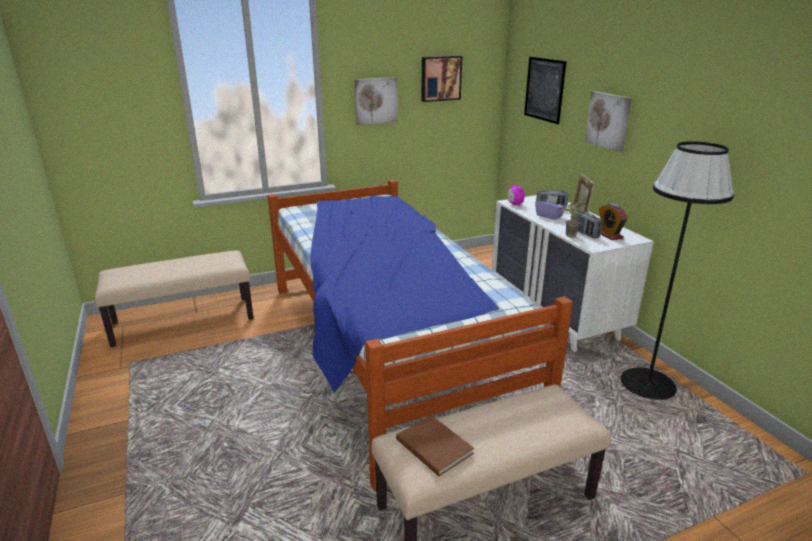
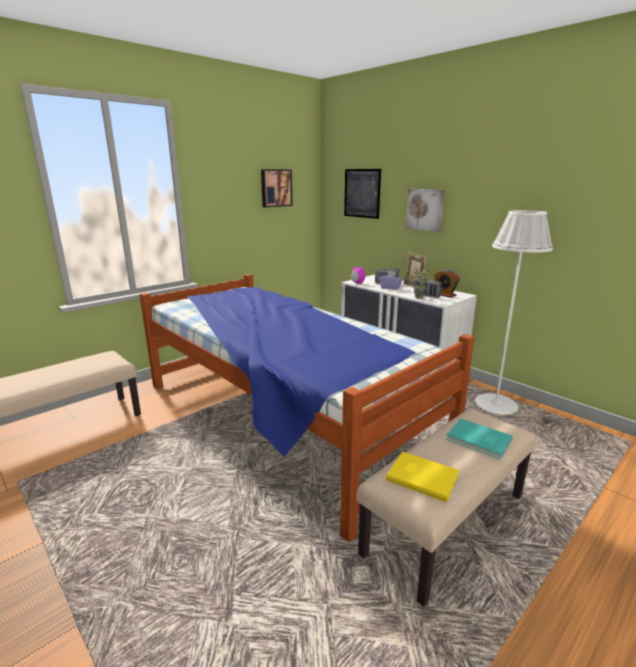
camera: 20 degrees left, 5 degrees down
picture [355,77,398,125] -> none
brown book [396,415,474,476] -> yellow book [386,452,459,502]
black floor lamp [621,141,734,400] -> white floor lamp [475,210,553,414]
none -> turquoise book [446,419,513,459]

